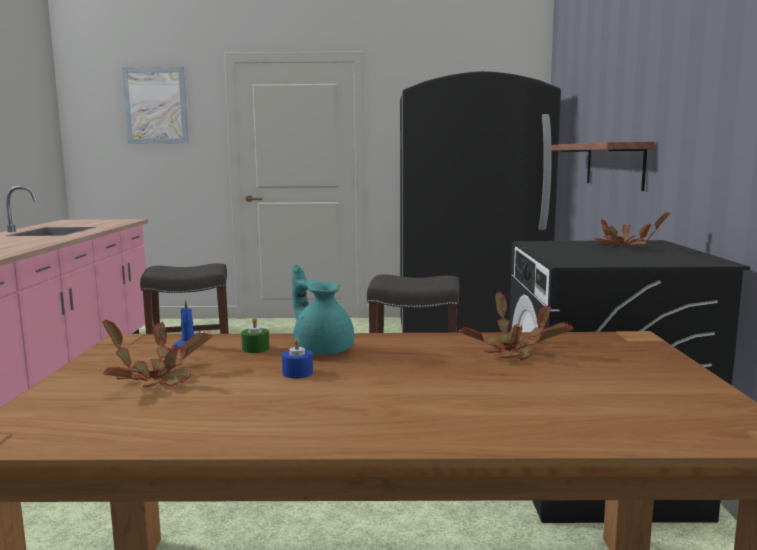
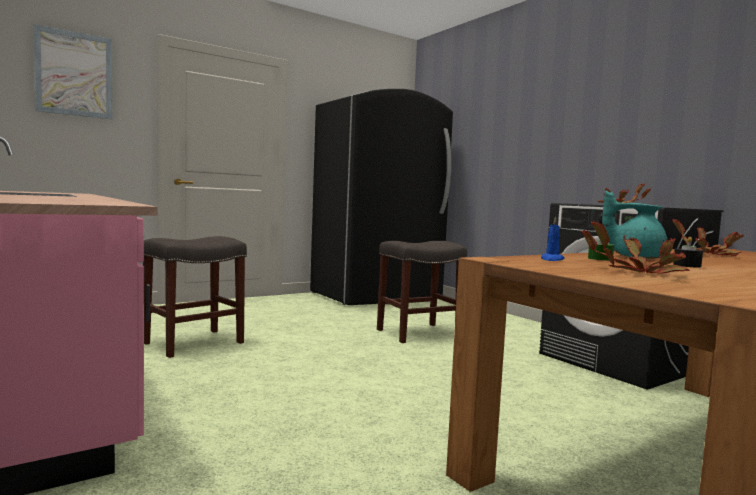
camera: 35 degrees left, 5 degrees down
blue candle [282,338,313,378] -> black candle [673,237,703,268]
shelf [550,142,655,191] -> none

